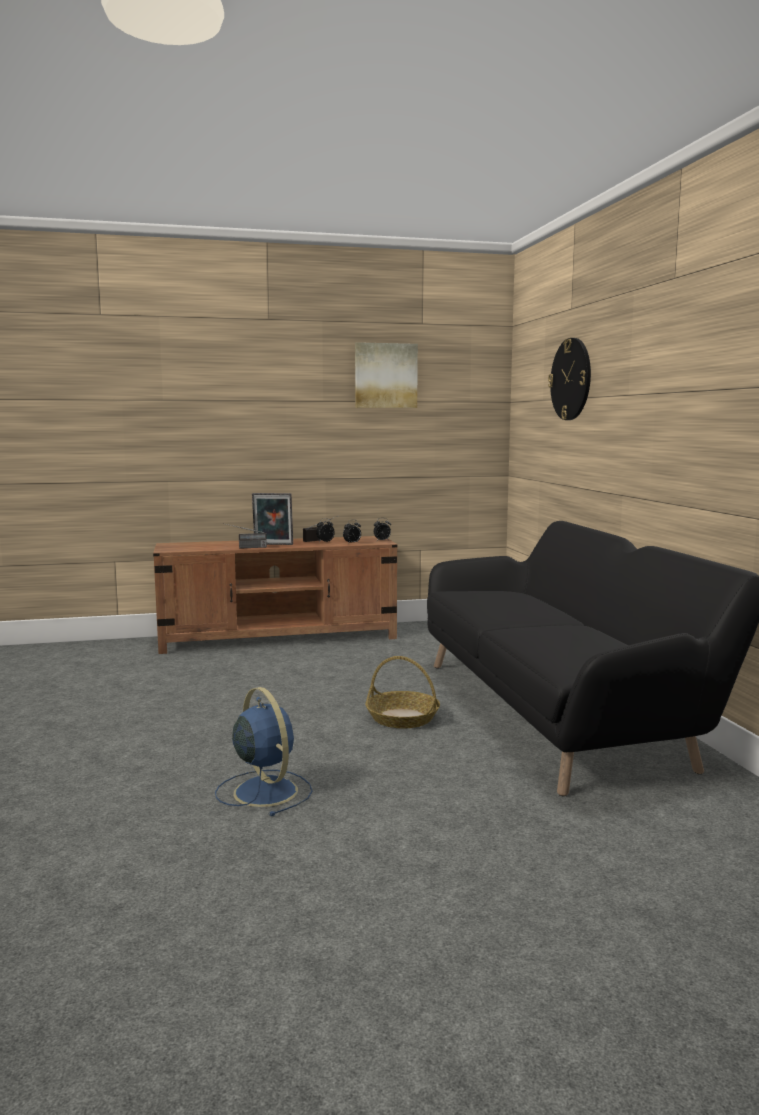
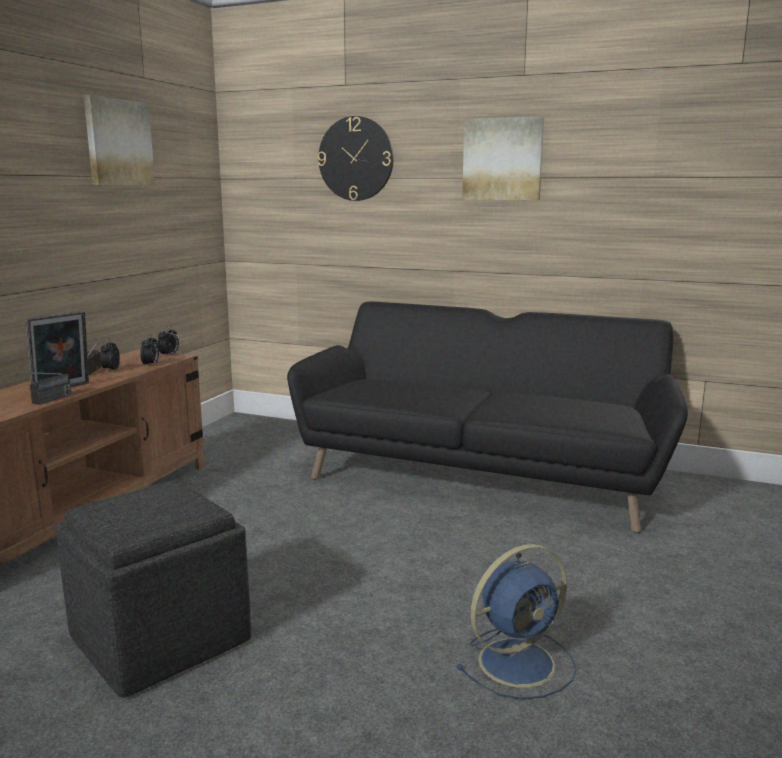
camera: 55 degrees left, 5 degrees up
blue fan [215,687,312,816] -> blue fan turned 150 degrees clockwise [456,544,577,700]
basket [365,656,440,728] -> none
none -> grey ottoman [55,479,251,698]
none -> picture [462,116,544,200]

